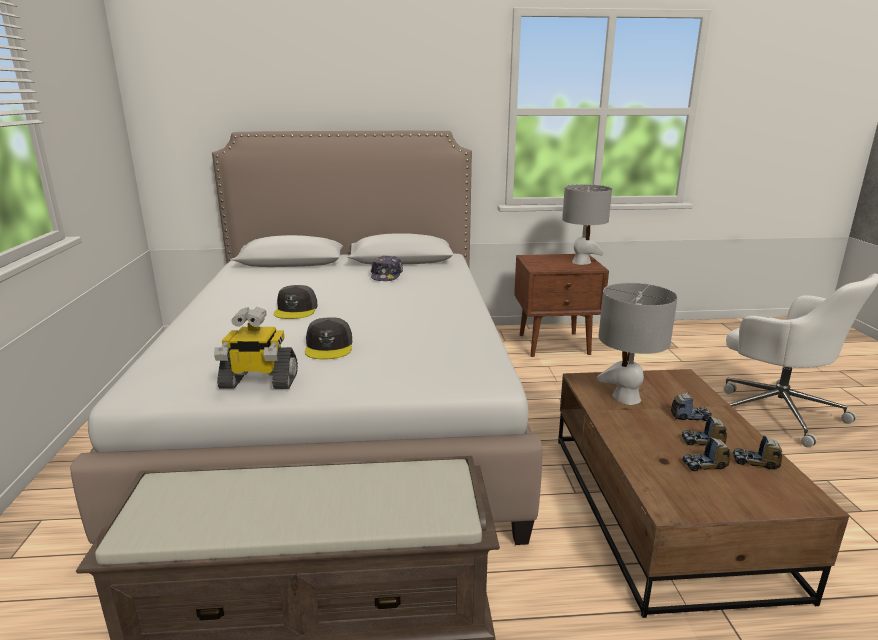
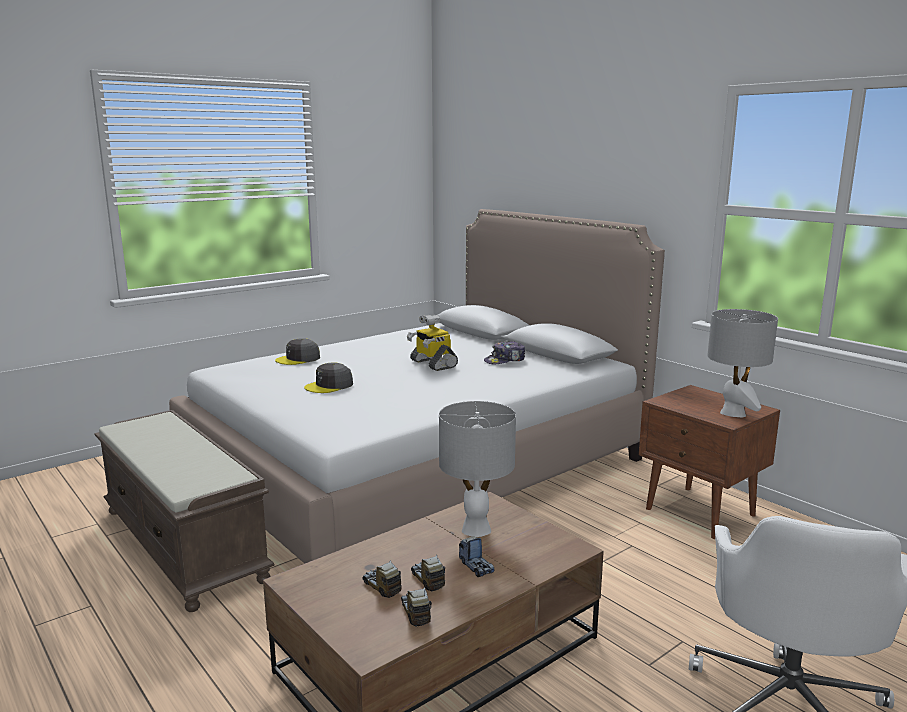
camera: 55 degrees right, 5 degrees down
toy robot [214,307,298,389] -> toy robot moved to [407,314,458,371]
grey cap [274,285,318,319] -> grey cap moved to [275,338,320,365]

